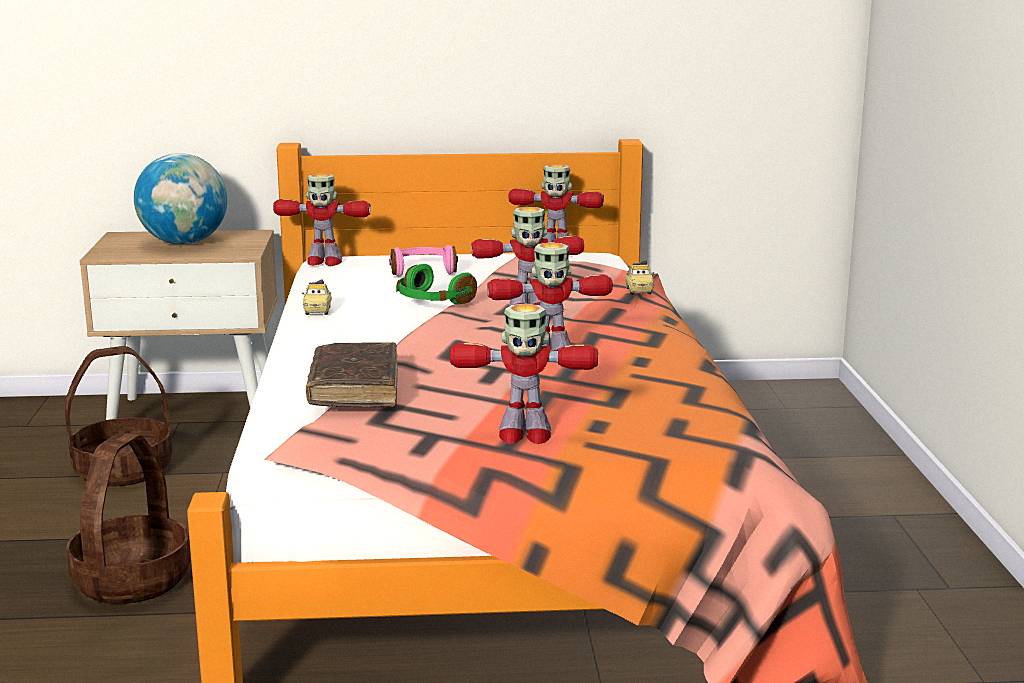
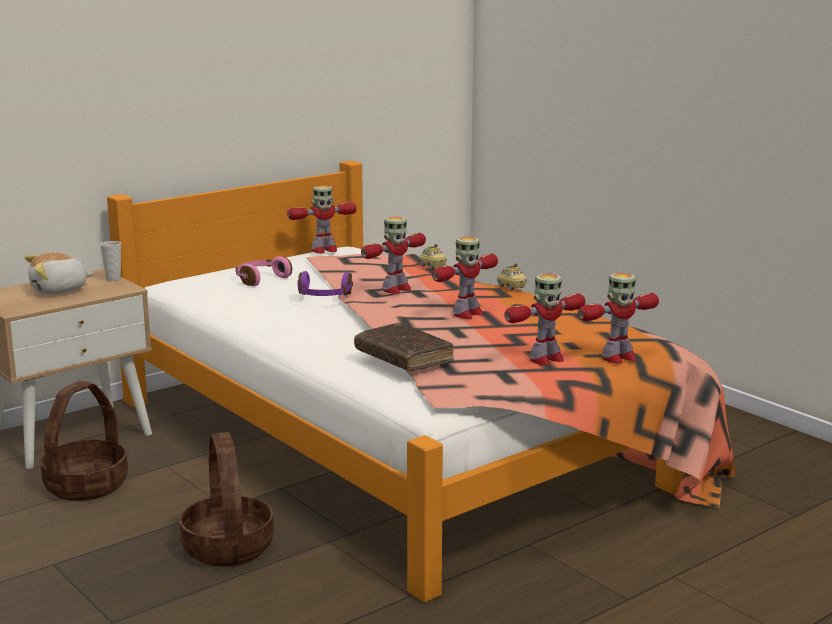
camera: 35 degrees left, 0 degrees up
globe [134,153,227,245] -> plush toy [25,253,94,294]
toy robot [273,173,371,266] -> toy robot moved to [578,273,659,364]
toy car [302,279,332,315] -> toy car moved to [497,264,527,290]
green headphones [396,264,477,304] -> purple headphones [297,271,353,296]
none -> cup [100,241,121,281]

